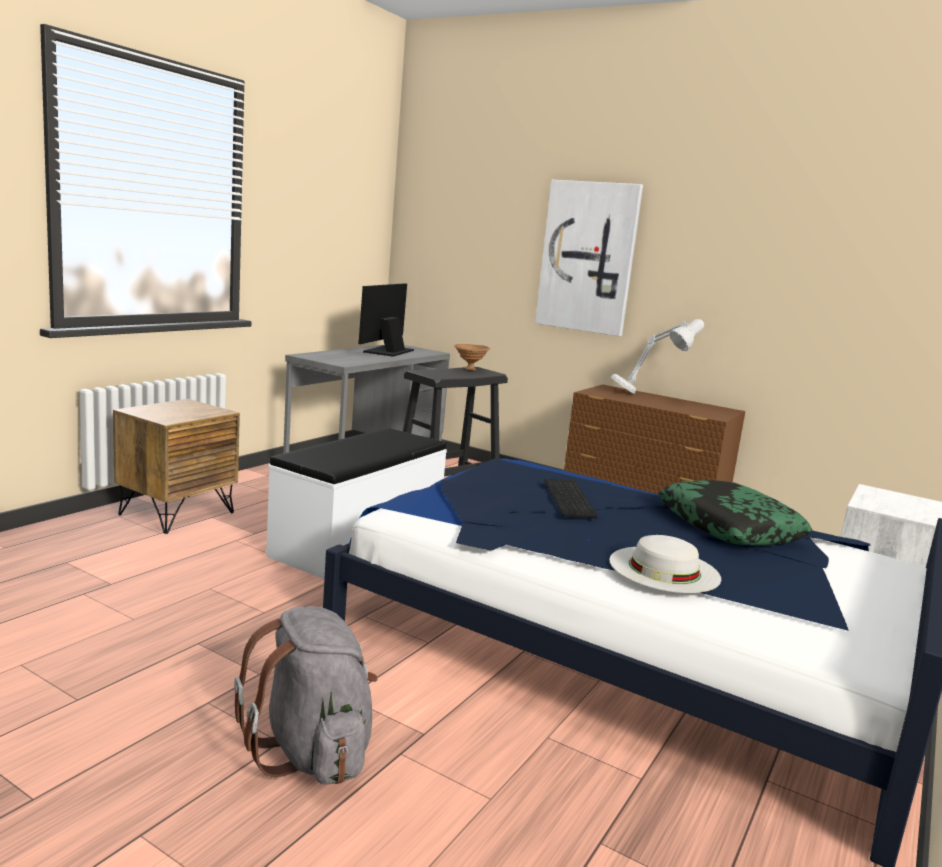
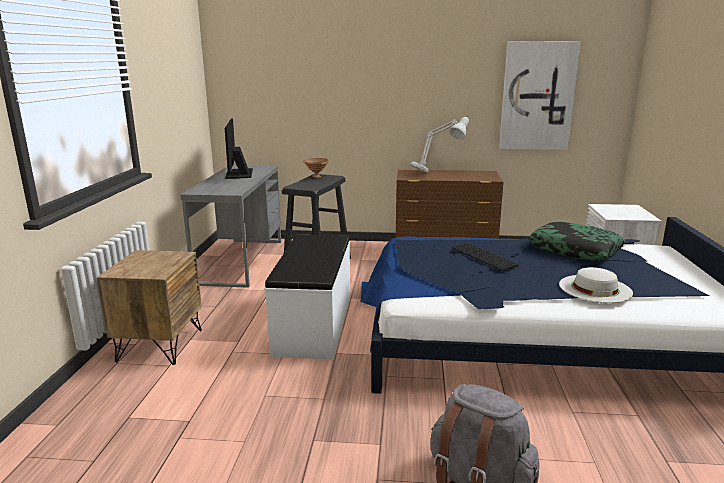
camera: 25 degrees left, 5 degrees up
picture [535,180,643,336] -> picture moved to [499,41,580,150]

